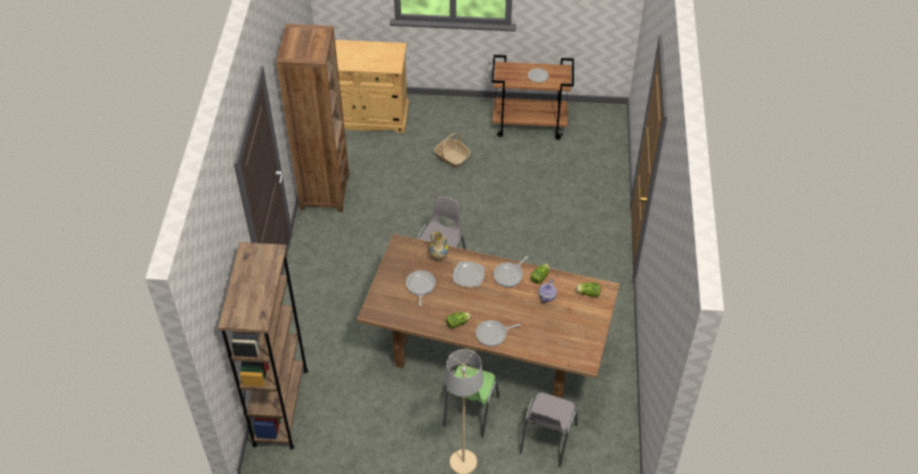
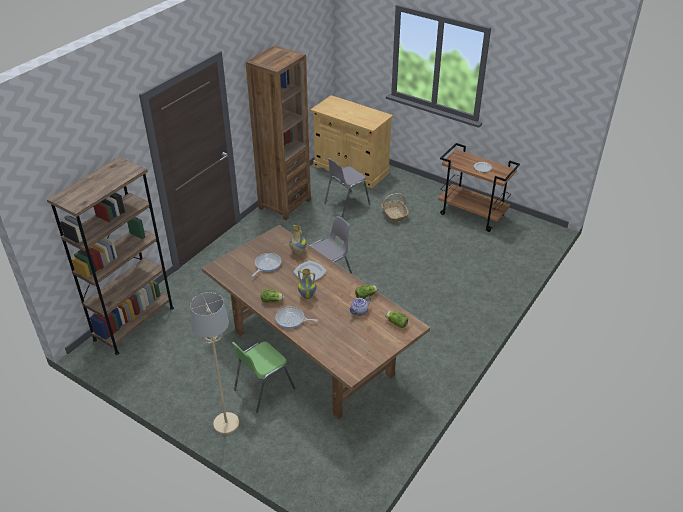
camera: 30 degrees right, 10 degrees down
frying pan [493,256,528,287] -> none
grey chair [520,392,578,467] -> grey chair moved to [324,158,370,217]
none -> vase [298,268,316,299]

